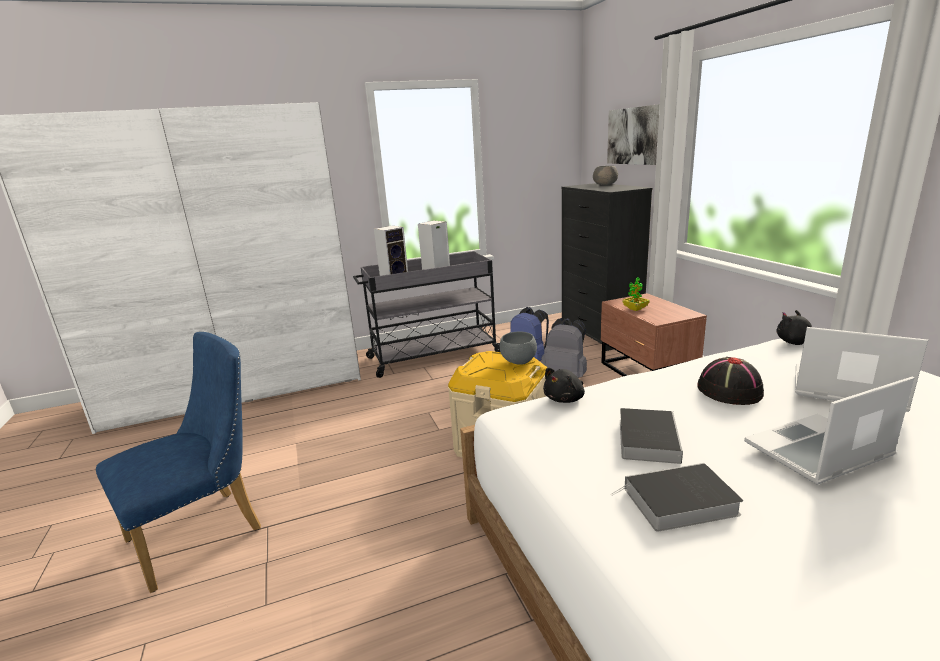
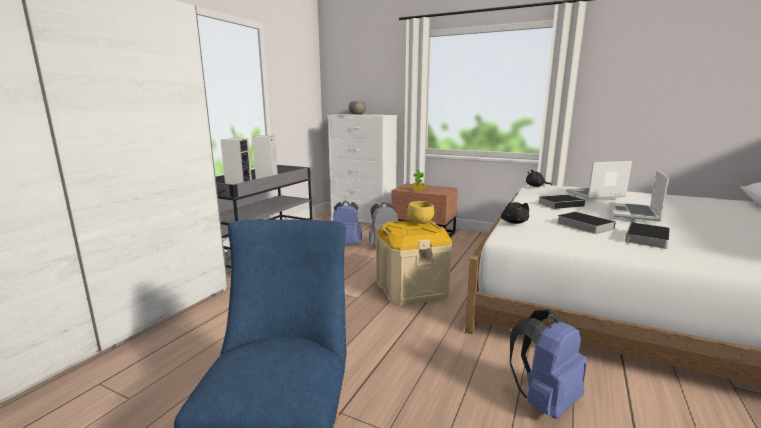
camera: 45 degrees left, 5 degrees down
grey bowl [500,332,537,365] -> yellow bowl [407,201,434,224]
black dresser [561,183,652,351] -> white dresser [327,114,397,223]
picture [607,104,660,165] -> none
black hat [697,357,764,405] -> book [539,195,585,209]
none -> blue backpack [510,310,587,419]

